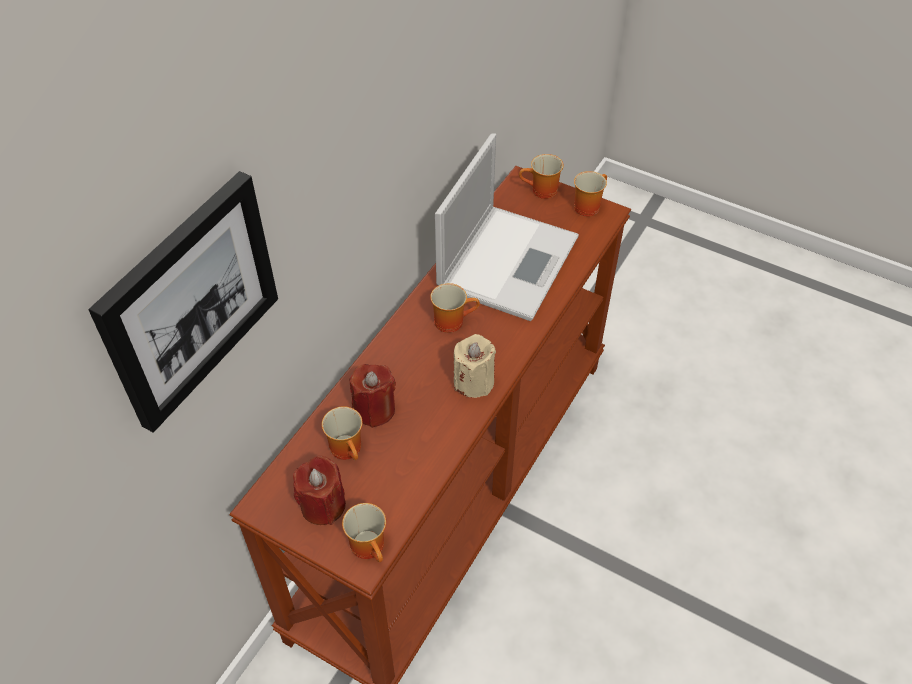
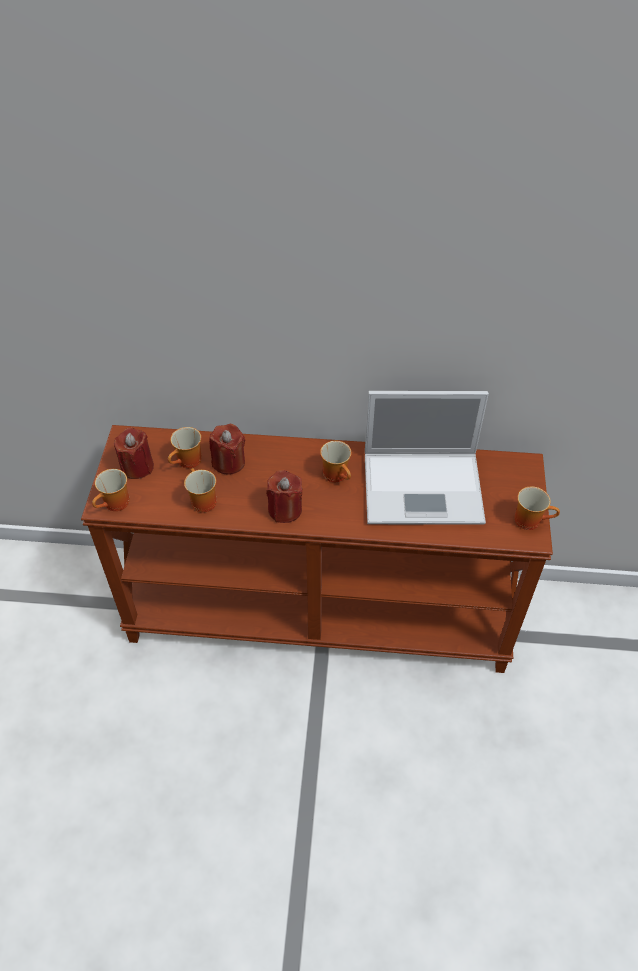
camera: 65 degrees right, 0 degrees up
picture [88,171,278,433] -> none
beige candle [454,334,496,398] -> red candle [266,470,303,523]
mug [519,154,564,199] -> mug moved to [184,468,217,513]

